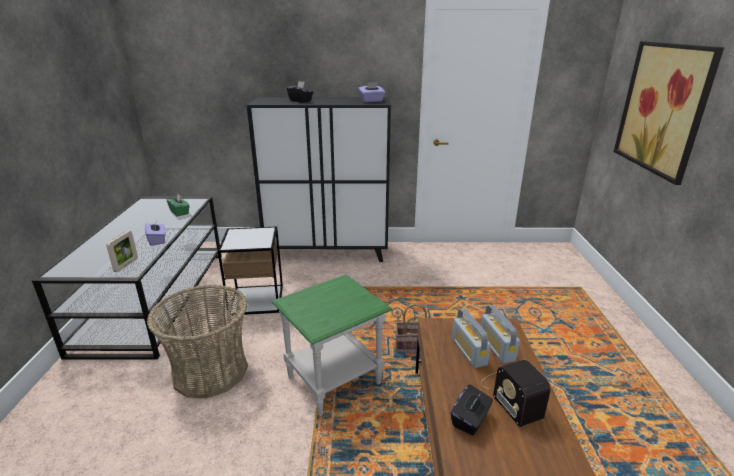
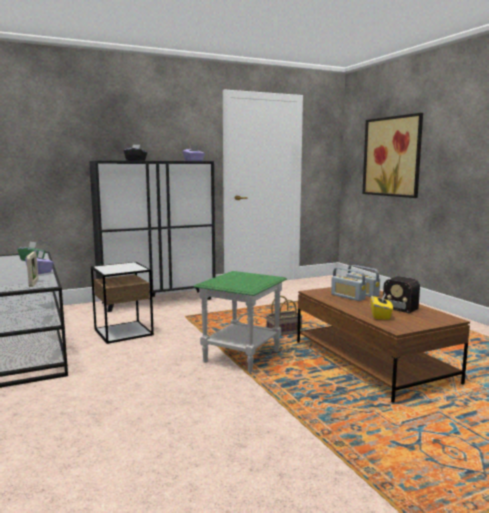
camera: 25 degrees left, 15 degrees down
basket [147,284,248,398] -> none
black tissue box [451,384,493,436] -> yellow tissue box [371,293,393,320]

